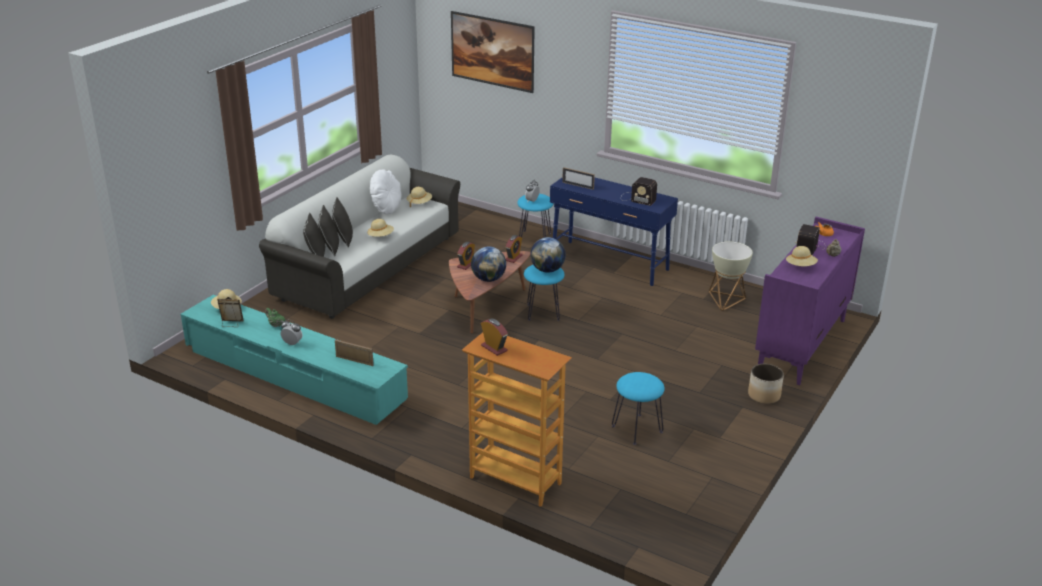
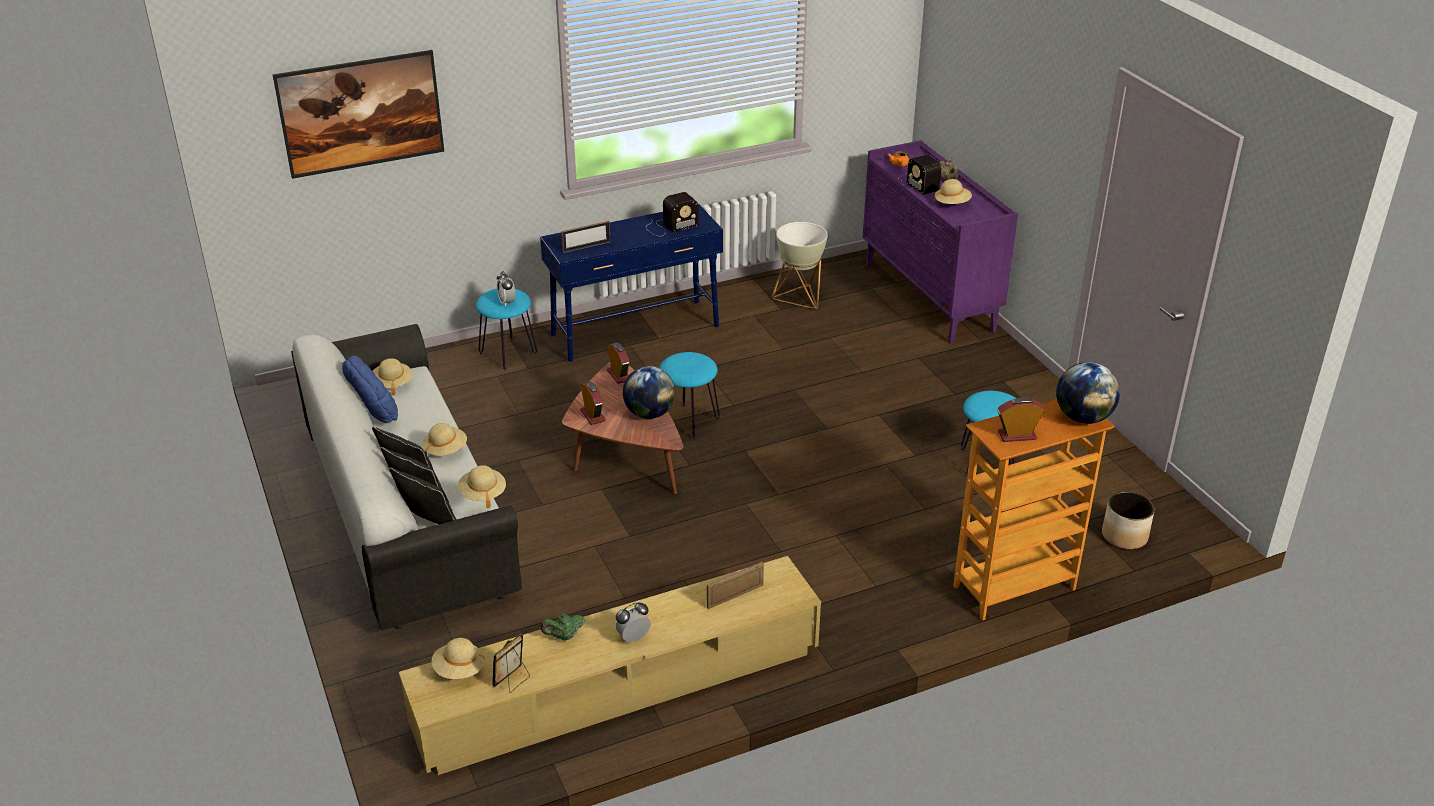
camera: 55 degrees left, 5 degrees up
turquoise tv stand [180,295,408,425] -> beige tv stand [399,556,821,775]
white pillow [370,170,401,214] -> blue pillow [342,356,398,423]
globe [530,237,566,273] -> globe moved to [1056,362,1120,424]
planter [748,364,784,404] -> planter moved to [1102,491,1155,549]
none -> beige hat [458,465,506,508]

